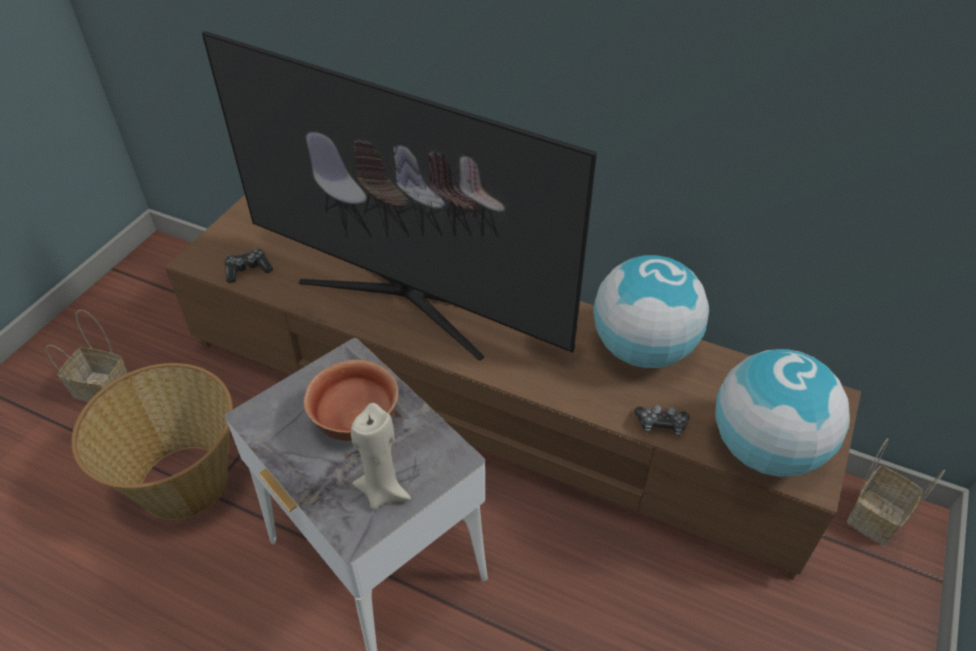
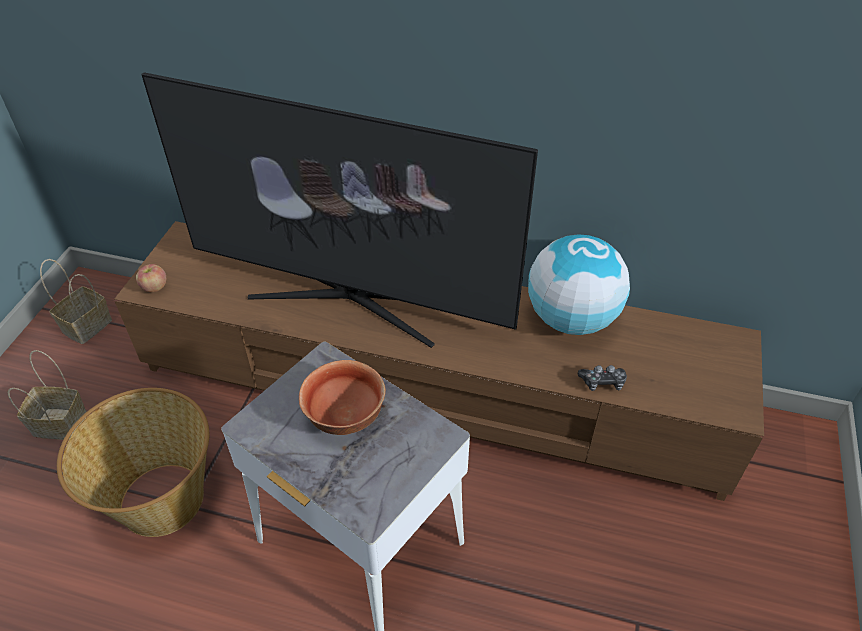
camera: 10 degrees left, 0 degrees up
game controller [225,248,273,283] -> none
beige candle [351,403,411,510] -> none
globe [715,349,850,477] -> none
basket [847,438,945,546] -> basket moved to [40,259,112,344]
none -> apple [136,264,166,292]

